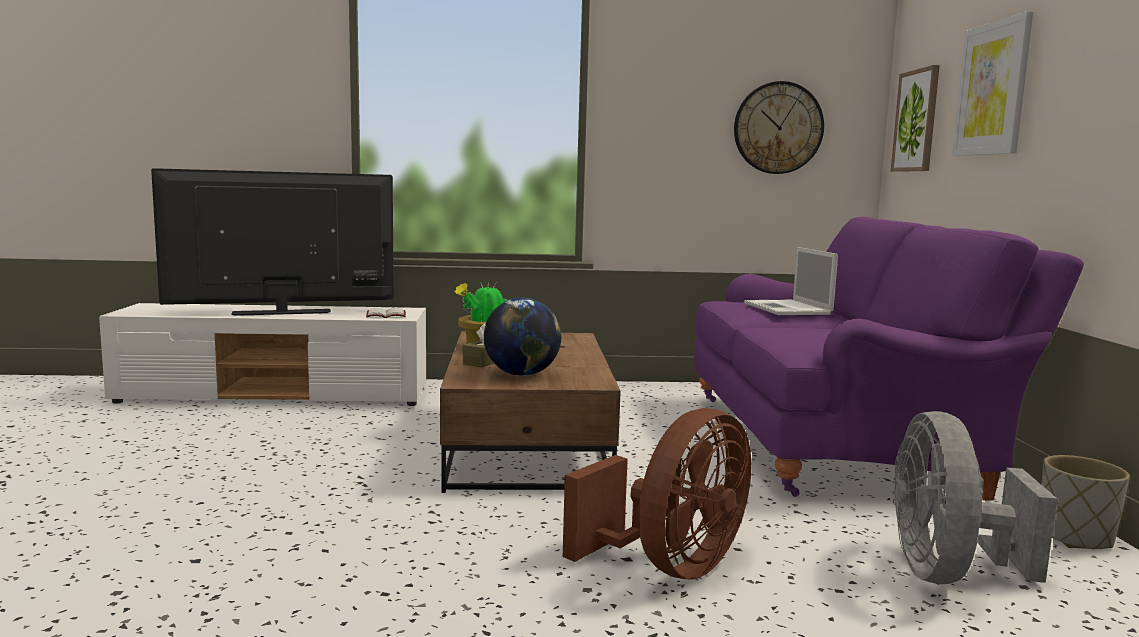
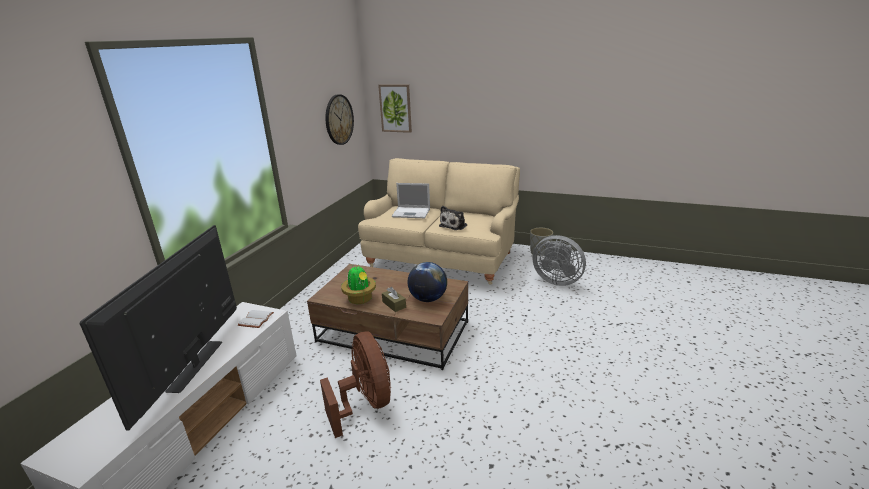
camera: 65 degrees left, 15 degrees up
brown fan [563,408,751,580] -> brown fan moved to [320,332,391,438]
purple sofa [694,217,1084,501] -> beige sofa [358,158,520,285]
picture [952,11,1033,156] -> none
none -> plush toy [439,206,467,230]

